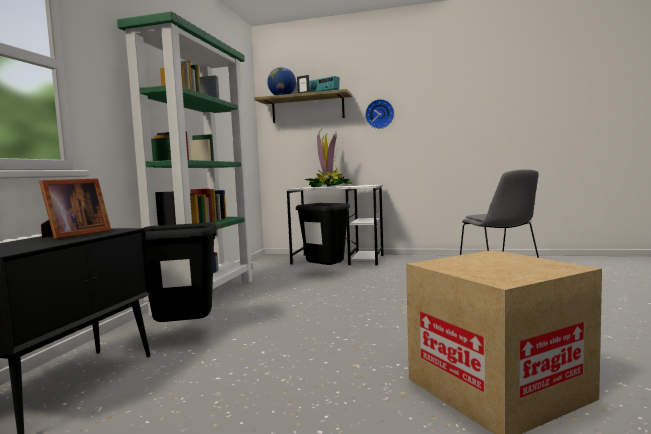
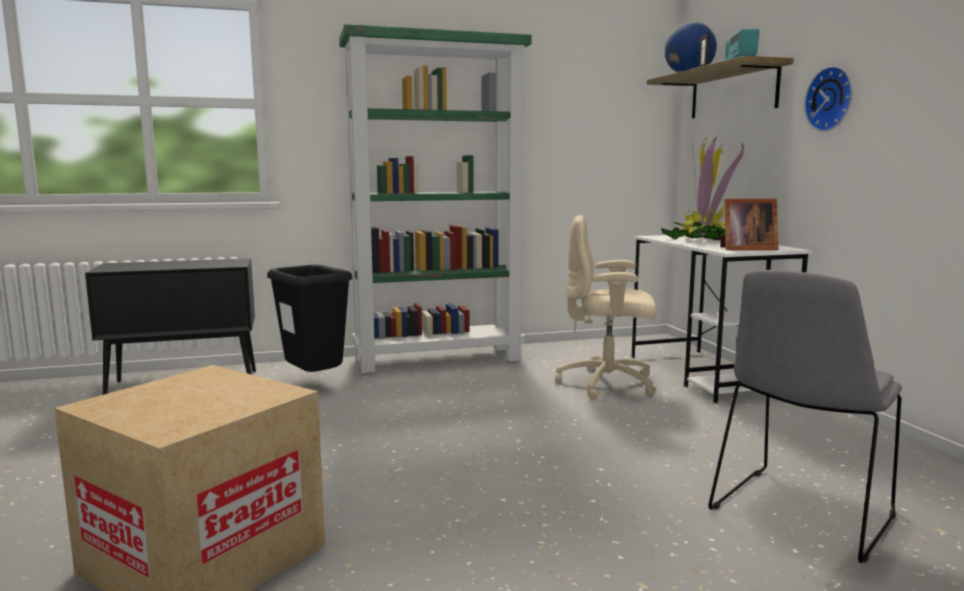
camera: 60 degrees right, 5 degrees up
picture frame [39,178,111,239] -> picture frame moved to [720,199,778,250]
black trash can [296,203,350,265] -> beige office chair [555,215,657,399]

